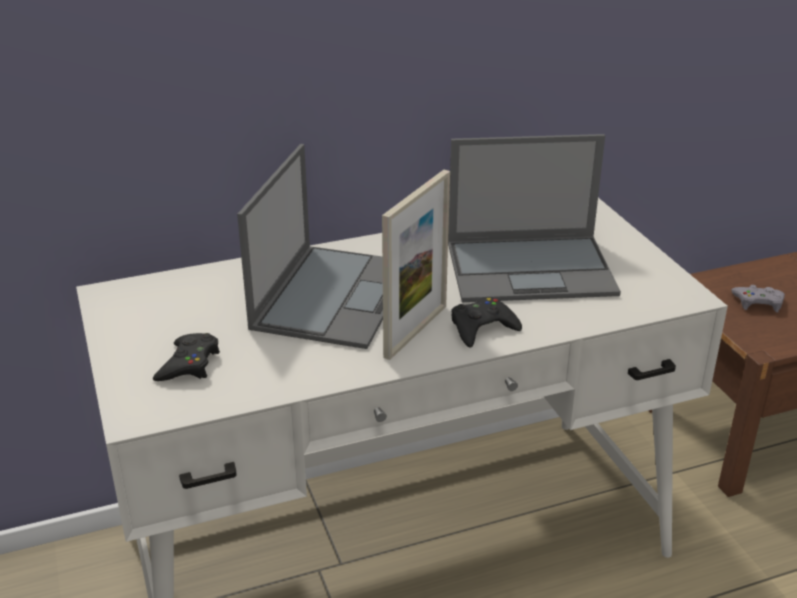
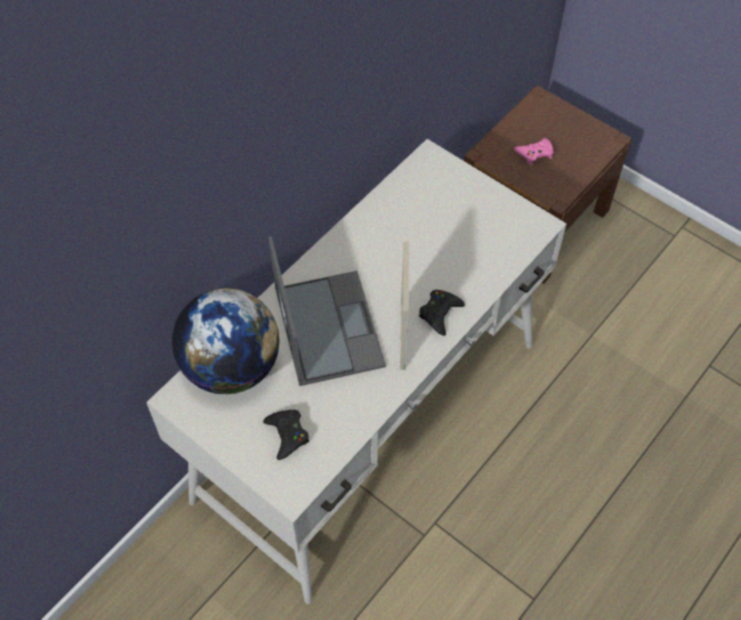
camera: 30 degrees left, 25 degrees up
laptop [448,134,621,302] -> none
grey game controller [731,285,785,312] -> pink game controller [514,138,554,165]
none -> globe [172,288,280,394]

